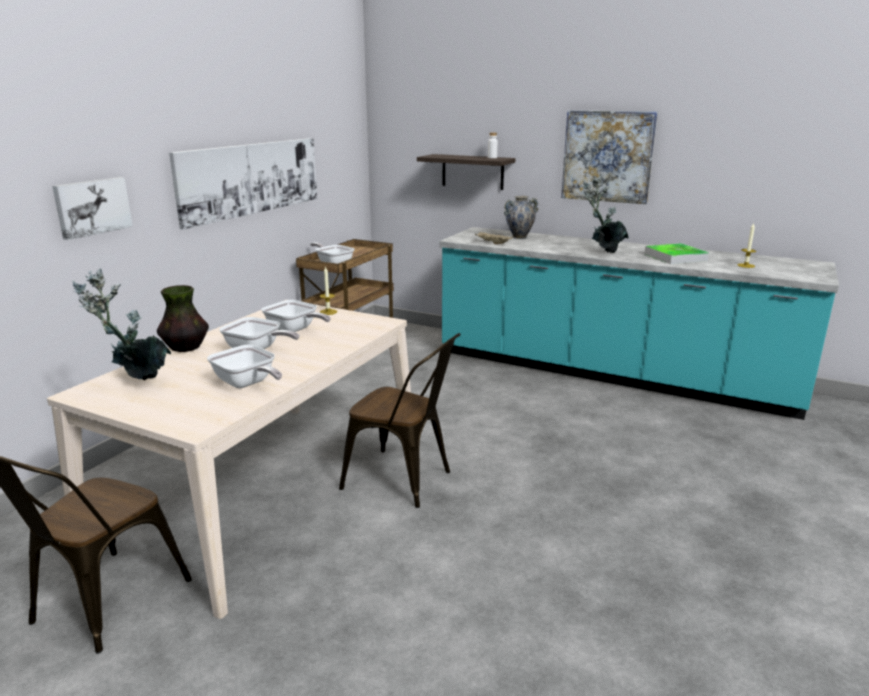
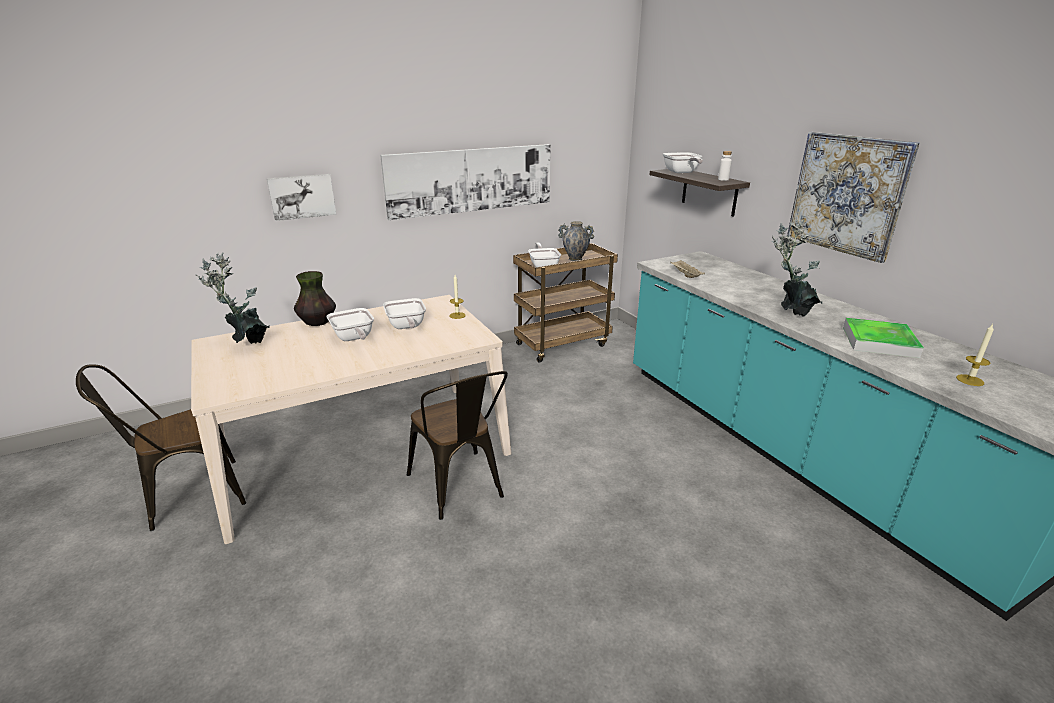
camera: 35 degrees right, 5 degrees up
frying pan [207,344,282,388] -> frying pan moved to [663,152,703,173]
vase [504,196,538,239] -> vase moved to [558,221,594,261]

